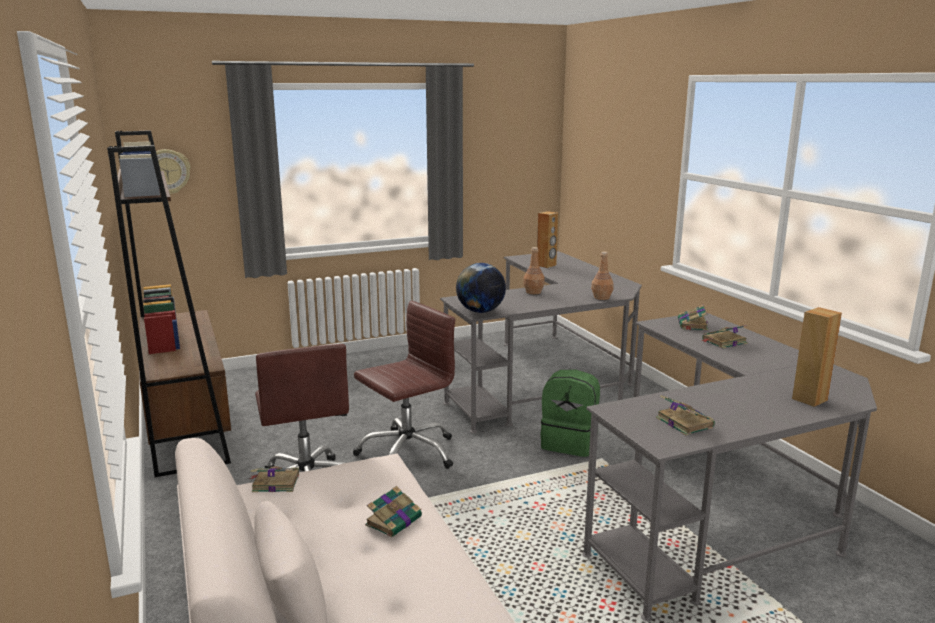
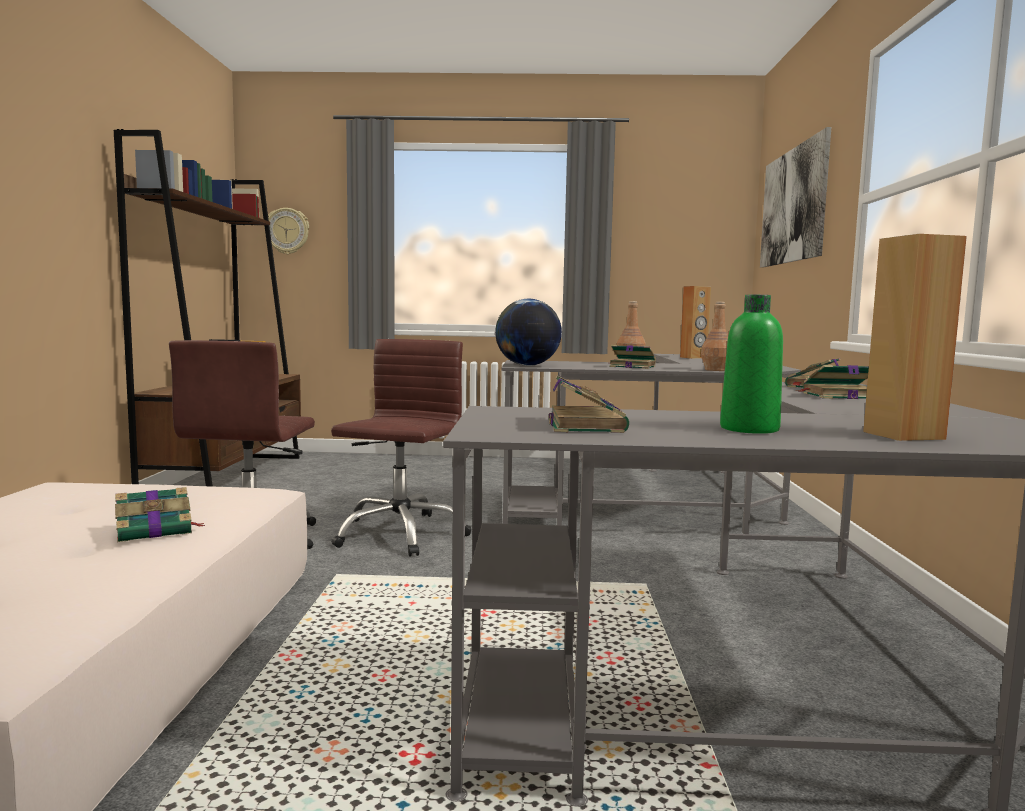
camera: 25 degrees right, 10 degrees down
book [249,466,299,492] -> book moved to [609,345,656,369]
brown office chair [353,301,455,469] -> brown office chair turned 60 degrees counterclockwise [331,339,472,557]
green backpack [540,369,600,457] -> none
none -> green bottle [720,295,783,434]
none -> picture [760,127,831,268]

